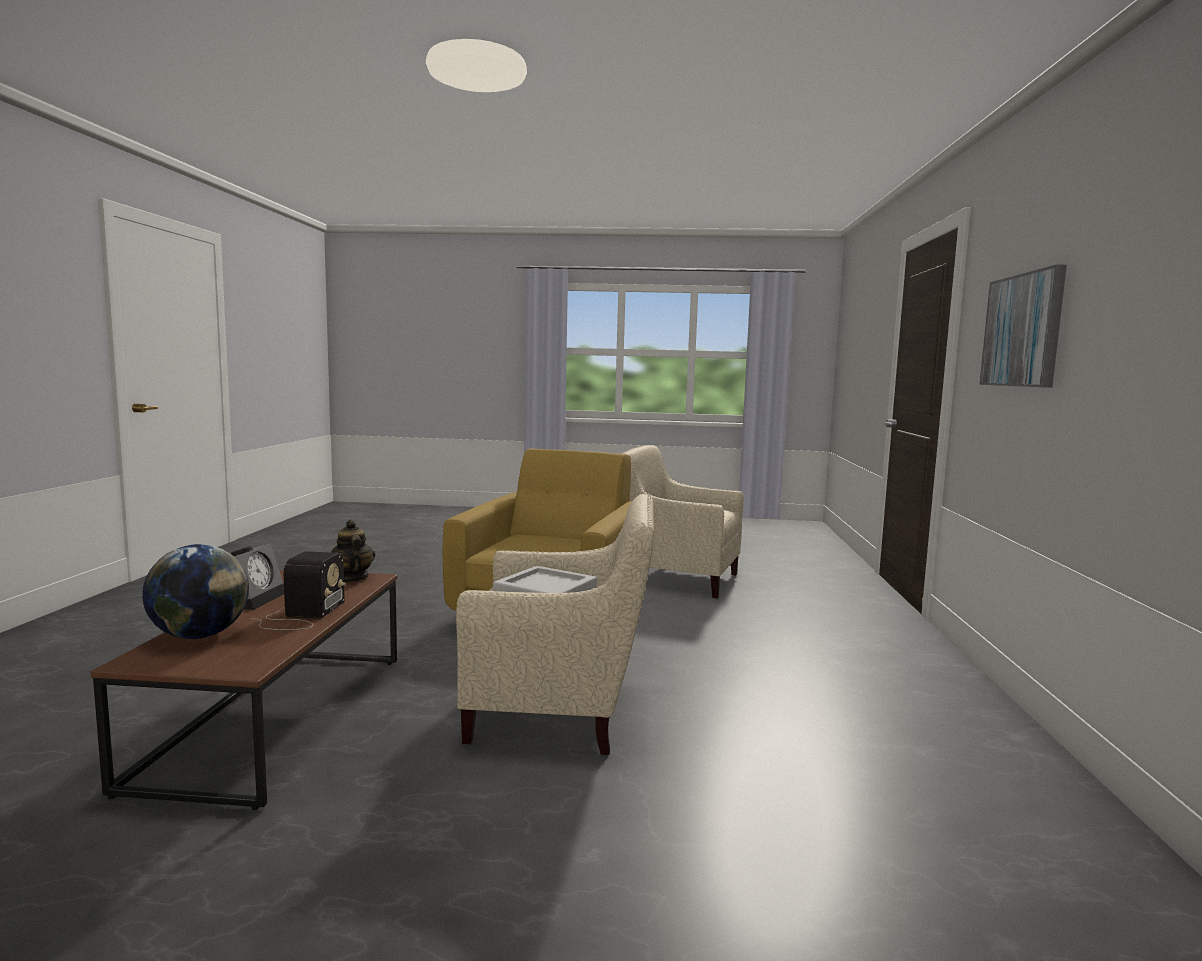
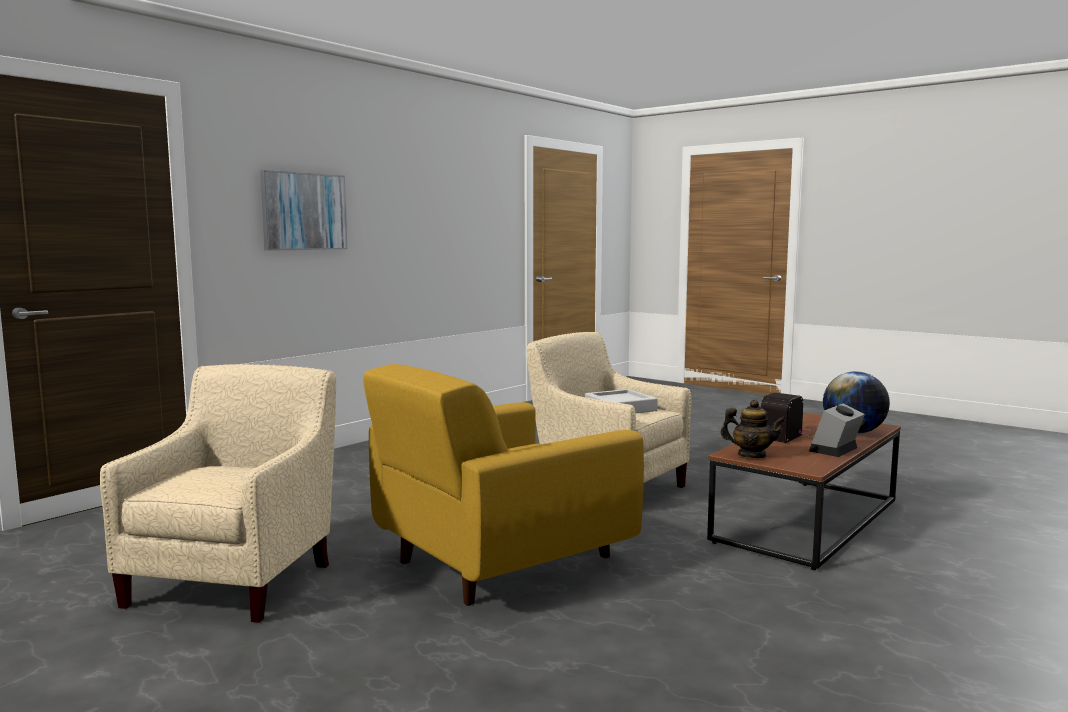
camera: 145 degrees left, 0 degrees up
teapot [331,520,375,582] -> teapot turned 75 degrees counterclockwise [720,400,786,458]
beige armchair [621,445,744,598] -> beige armchair turned 135 degrees counterclockwise [100,364,336,623]

